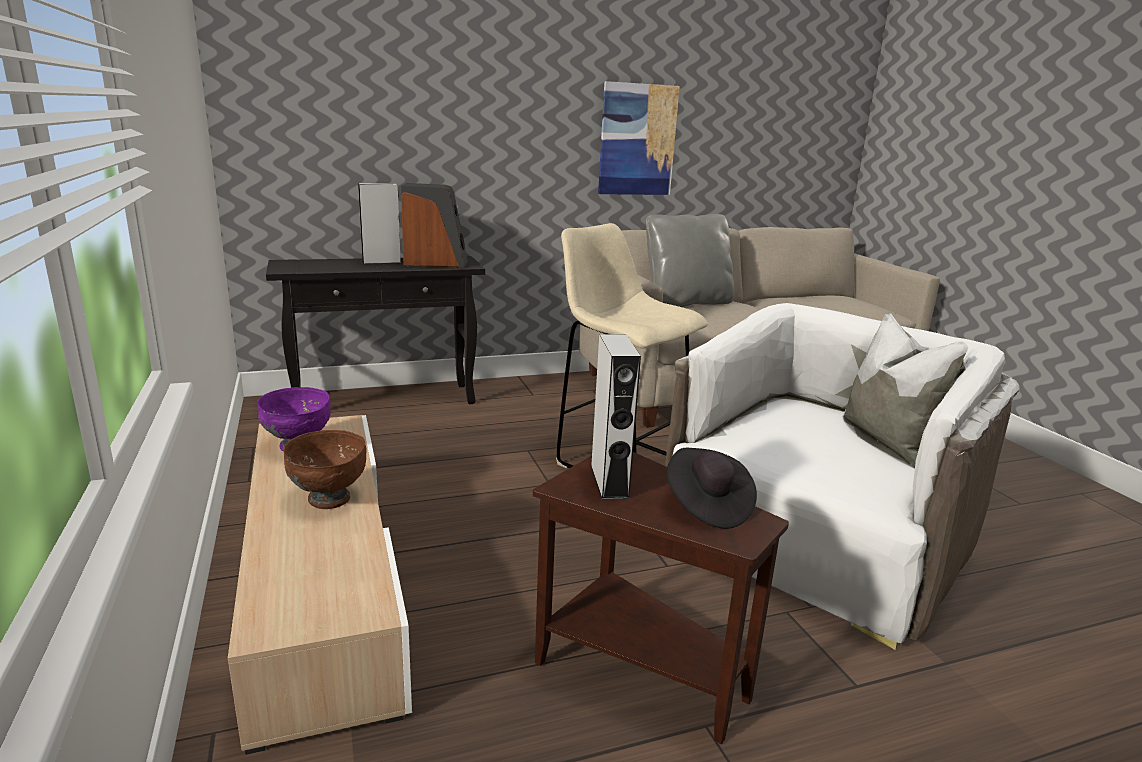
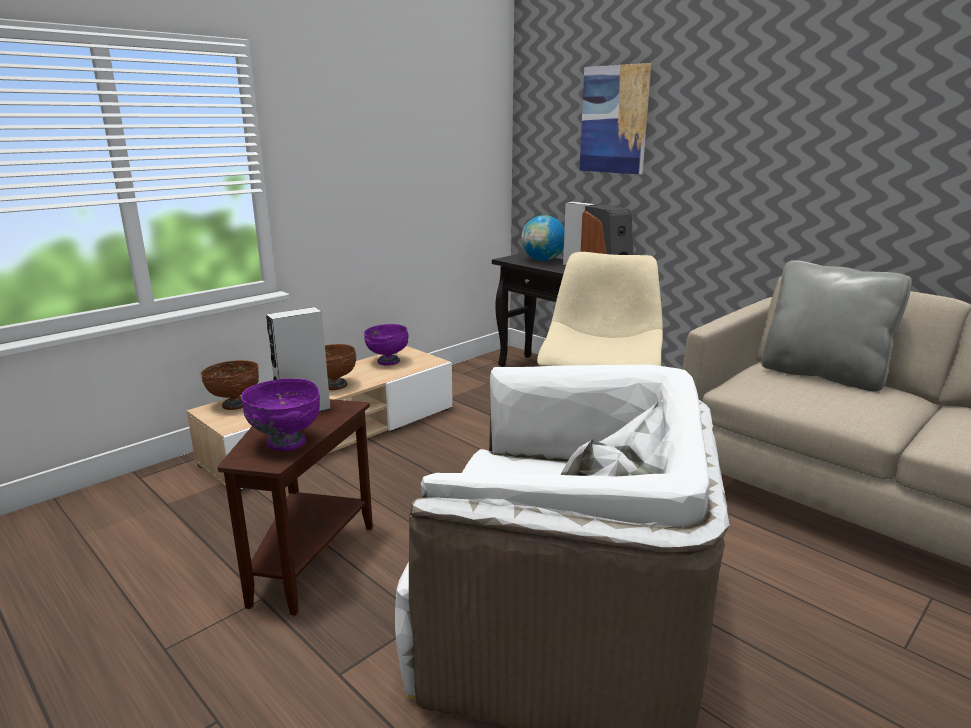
camera: 65 degrees right, 0 degrees up
picture [598,81,680,195] -> picture moved to [579,63,651,174]
black hat [667,448,757,529] -> purple bowl [241,379,320,451]
none -> brown bowl [201,360,259,410]
none -> globe [521,215,564,261]

